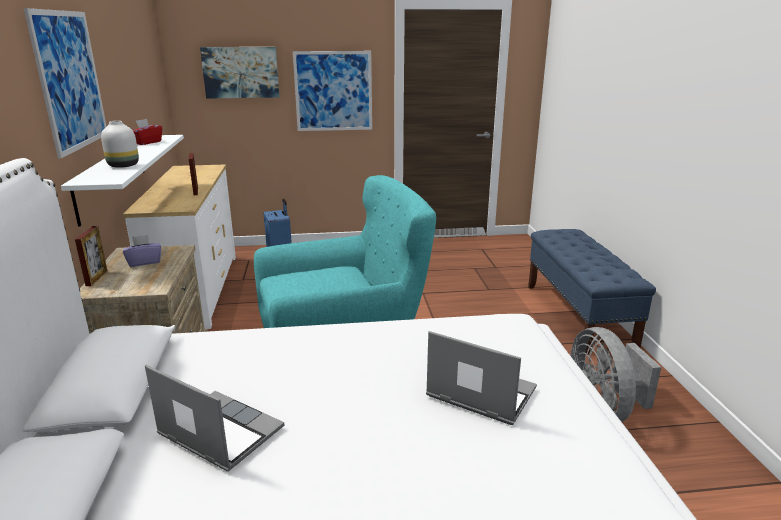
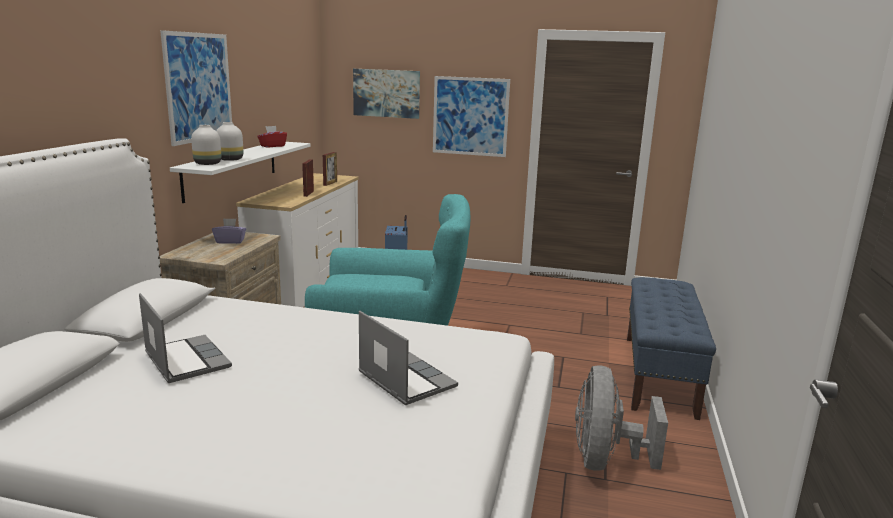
camera: 20 degrees right, 5 degrees down
picture frame [75,226,107,286] -> picture frame moved to [323,152,337,186]
none -> white vase [191,125,221,165]

